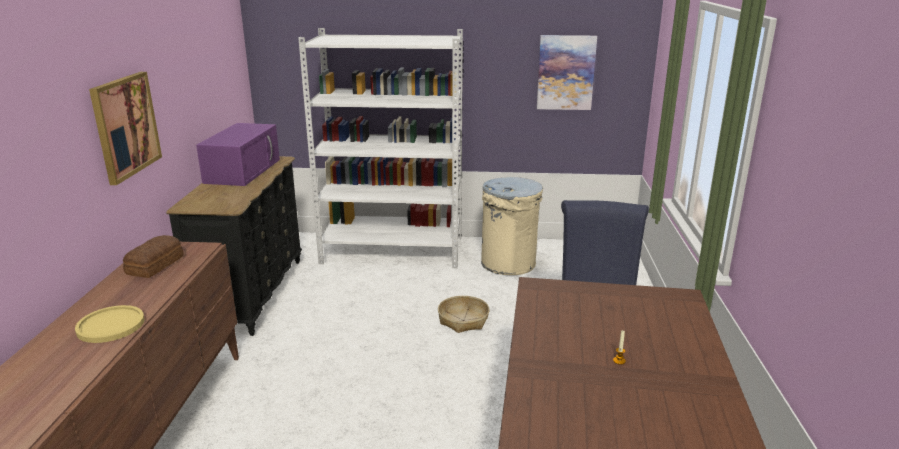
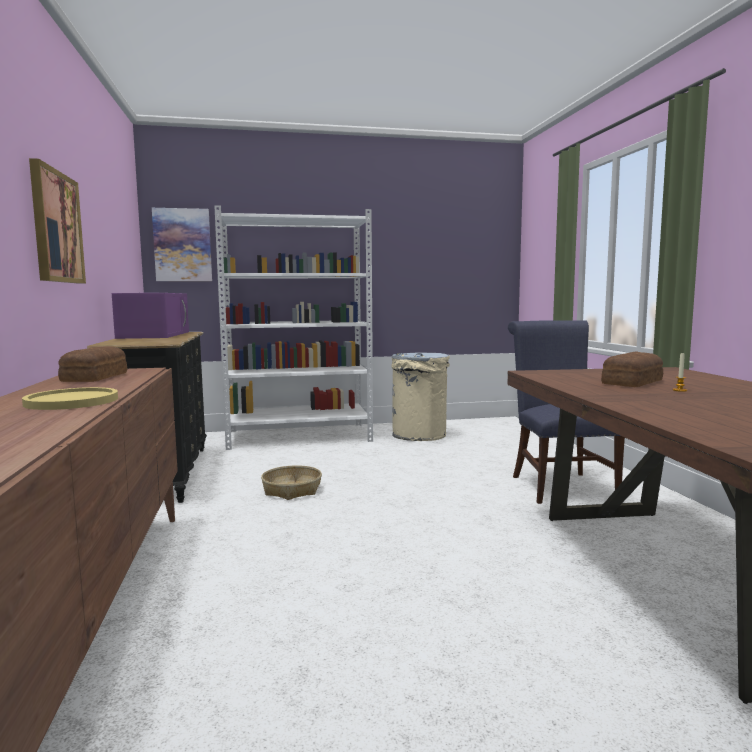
camera: 15 degrees left, 15 degrees down
basket [438,296,490,333] -> basket moved to [261,465,322,500]
picture [537,35,597,110] -> picture moved to [152,208,212,281]
none -> bread [601,351,663,387]

